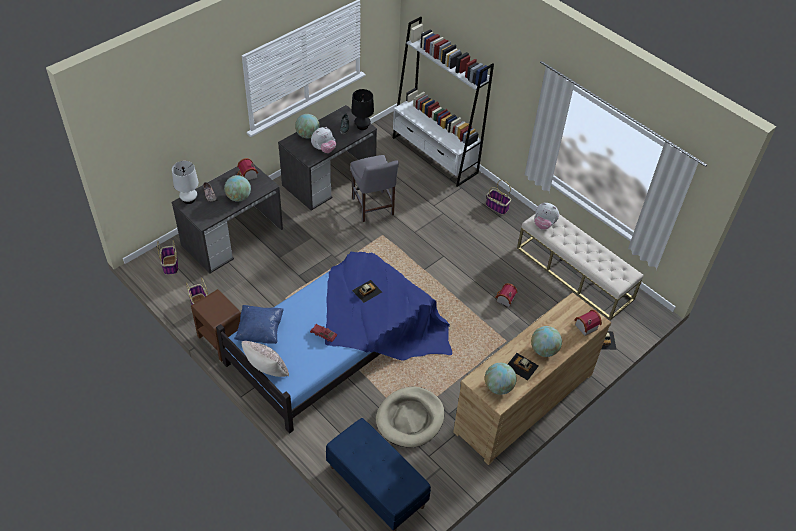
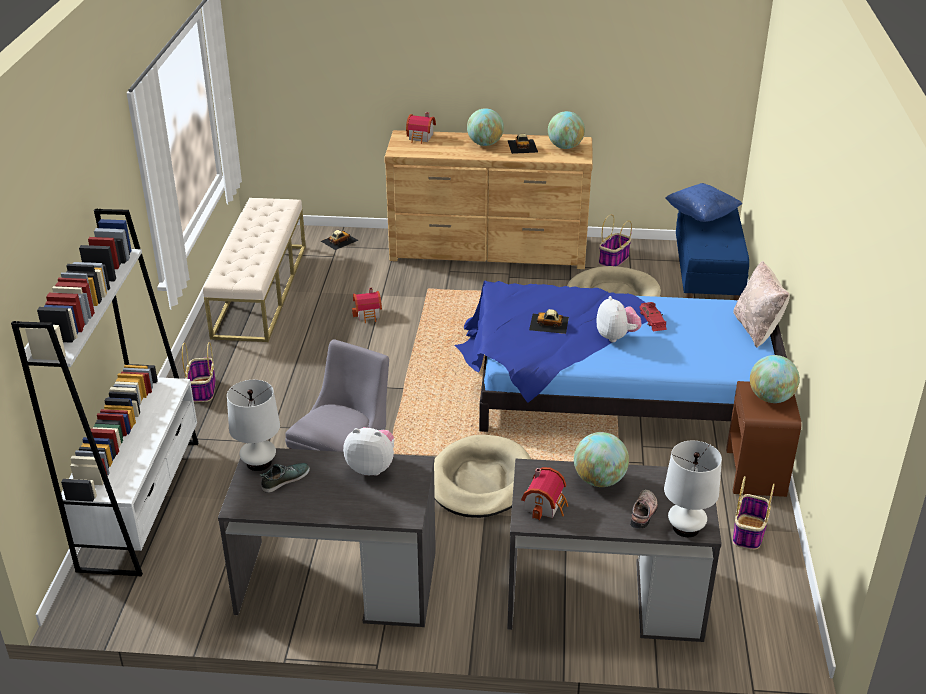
camera: 130 degrees left, 15 degrees down
basket [157,240,178,275] -> basket moved to [599,214,632,267]
blue pillow [234,305,284,344] -> blue pillow moved to [665,183,742,222]
globe [295,114,320,138] -> globe moved to [750,355,800,403]
black table lamp [351,89,374,130] -> white table lamp [227,380,280,471]
plush toy [534,203,559,230] -> plush toy moved to [597,296,641,342]
none -> beige dog bed [434,435,531,518]

